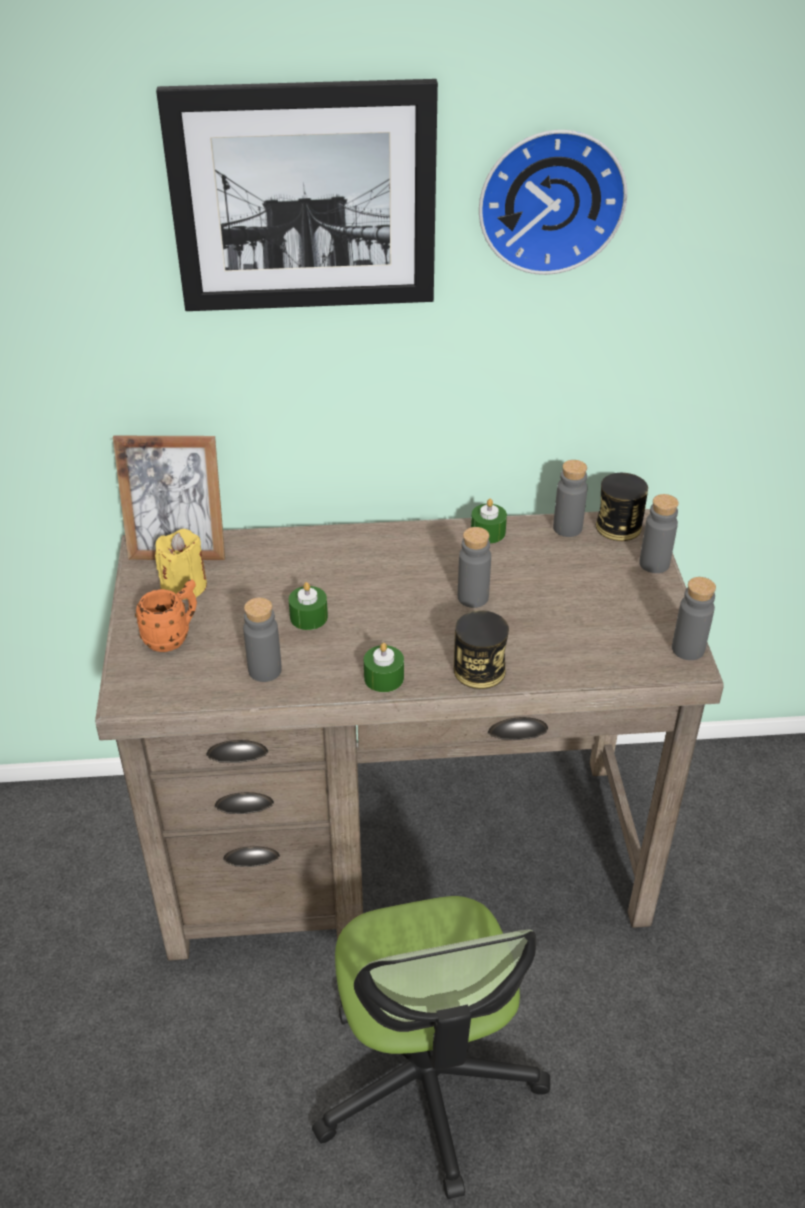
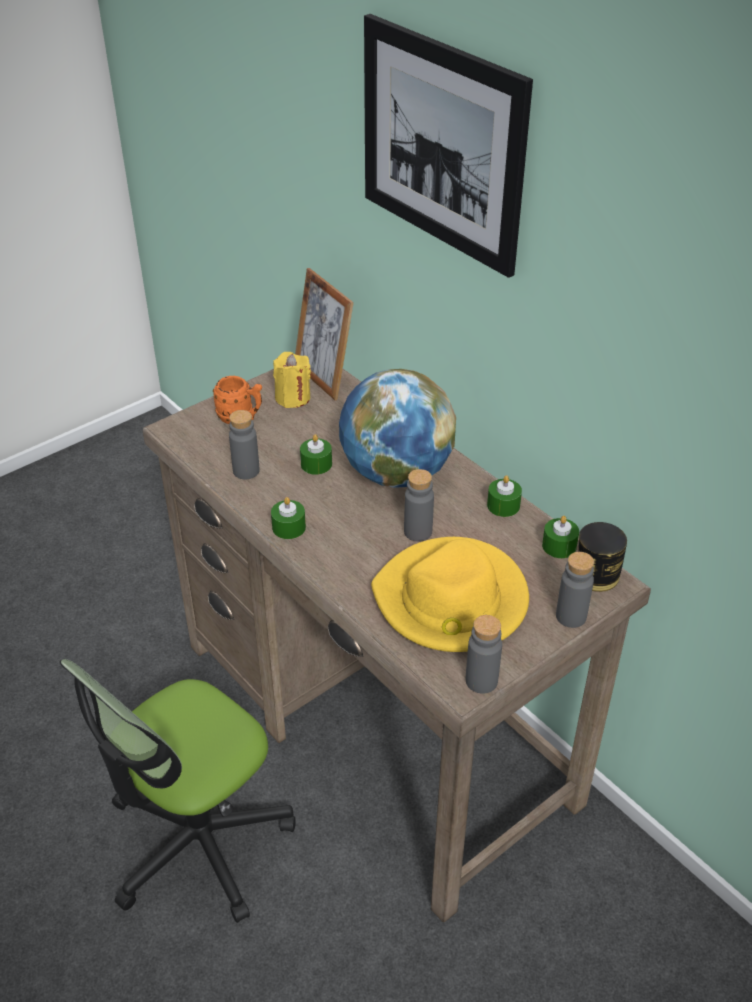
camera: 55 degrees right, 0 degrees up
can [454,611,509,689] -> none
wall clock [479,130,627,275] -> none
grey bottle [553,460,588,537] -> green candle [542,516,579,558]
none -> globe [339,369,456,488]
none -> yellow hat [371,537,529,652]

